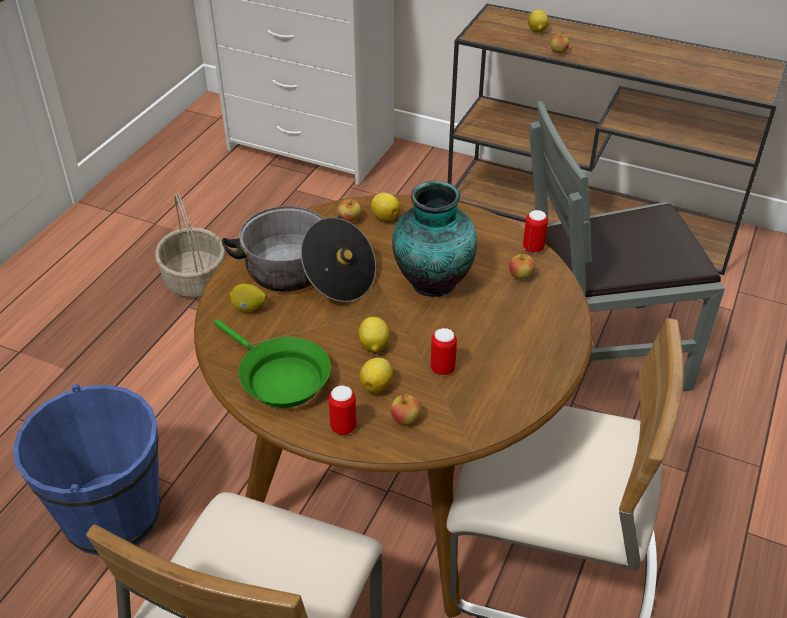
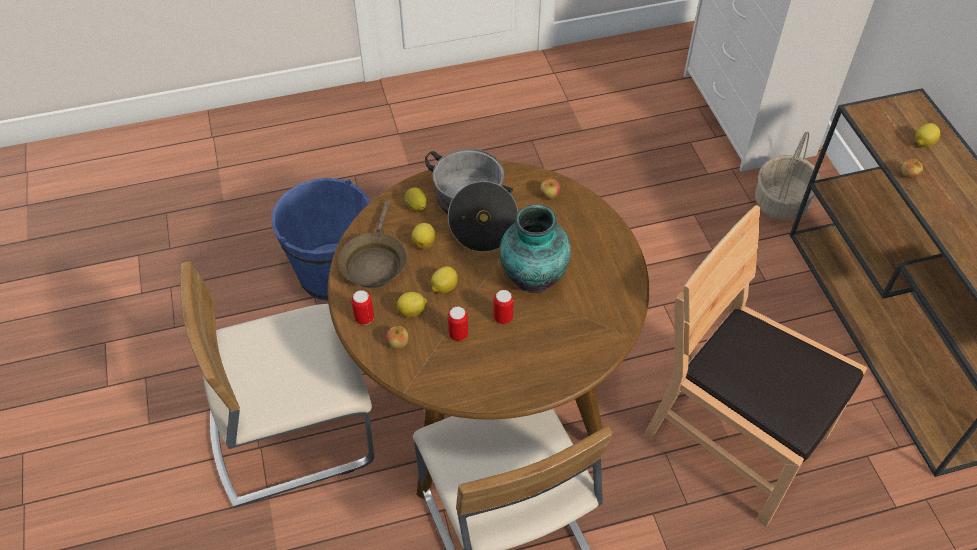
camera: 50 degrees right, 10 degrees up
basket [155,193,225,298] -> basket moved to [755,132,820,220]
green frying pan [214,319,331,408] -> brown frying pan [338,200,407,288]
lemon [371,192,400,221] -> lemon moved to [411,223,435,249]
apple [509,251,535,280] -> none
can [523,210,548,253] -> can moved to [493,290,514,324]
grey chair [529,101,725,391] -> brown chair [643,205,867,527]

